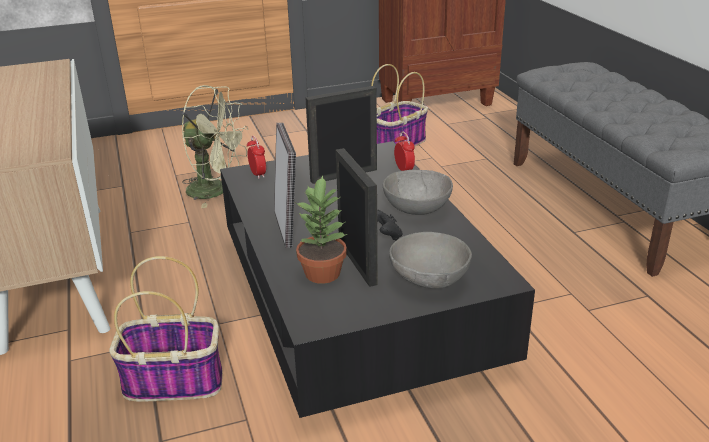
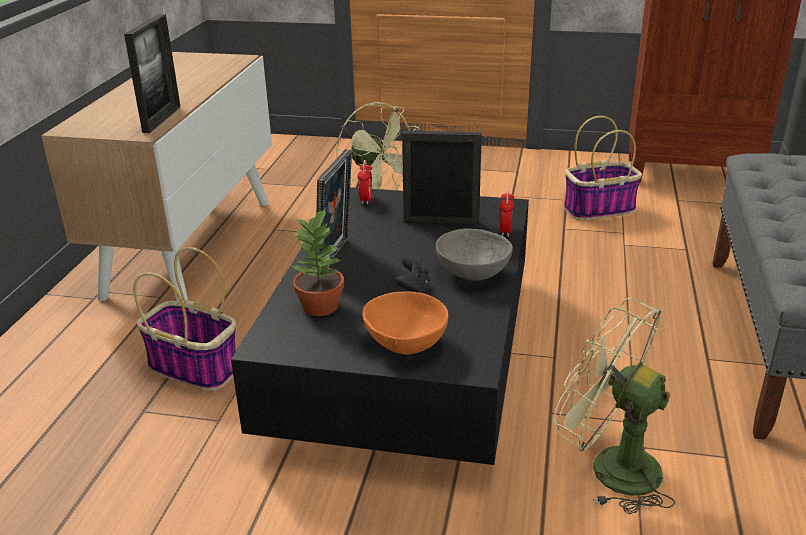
camera: 30 degrees right, 0 degrees up
picture frame [336,148,378,287] -> picture frame moved to [124,14,181,133]
grey bowl [389,232,472,289] -> orange bowl [362,292,448,354]
none -> green fan [553,298,675,514]

